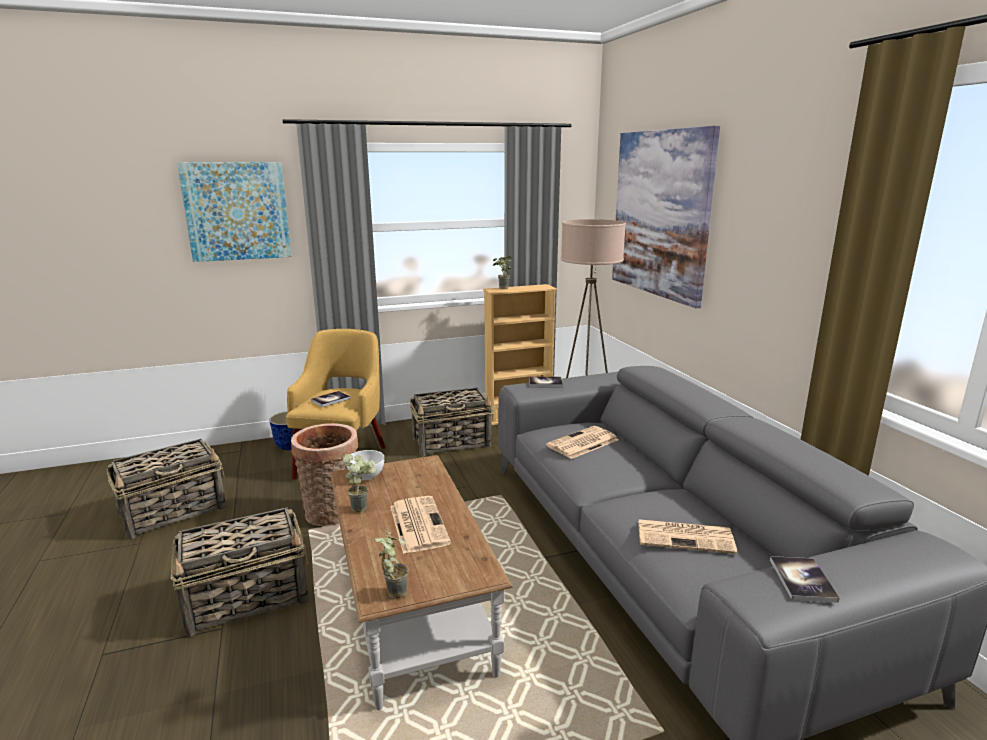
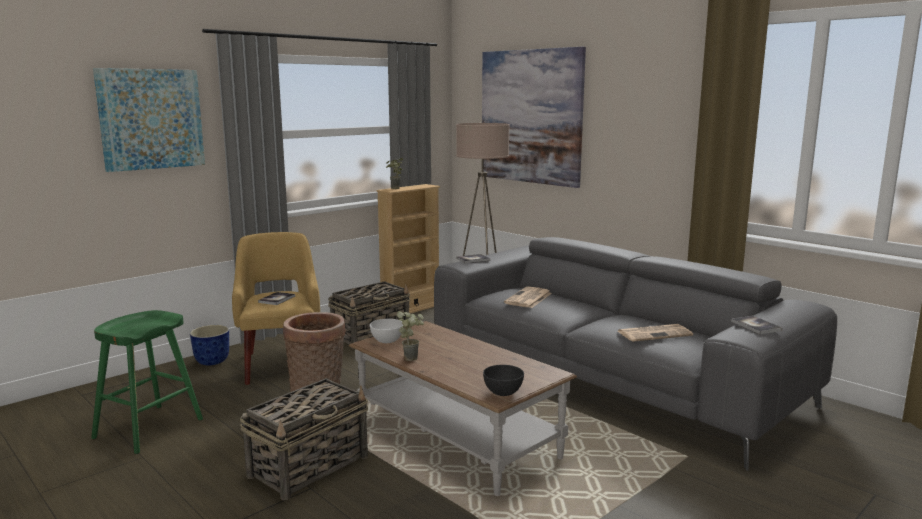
camera: 25 degrees left, 5 degrees down
basket [107,439,226,539] -> green stool [91,310,203,454]
potted plant [374,530,409,599] -> grey bowl [483,365,524,396]
newspaper [390,496,451,554] -> none

